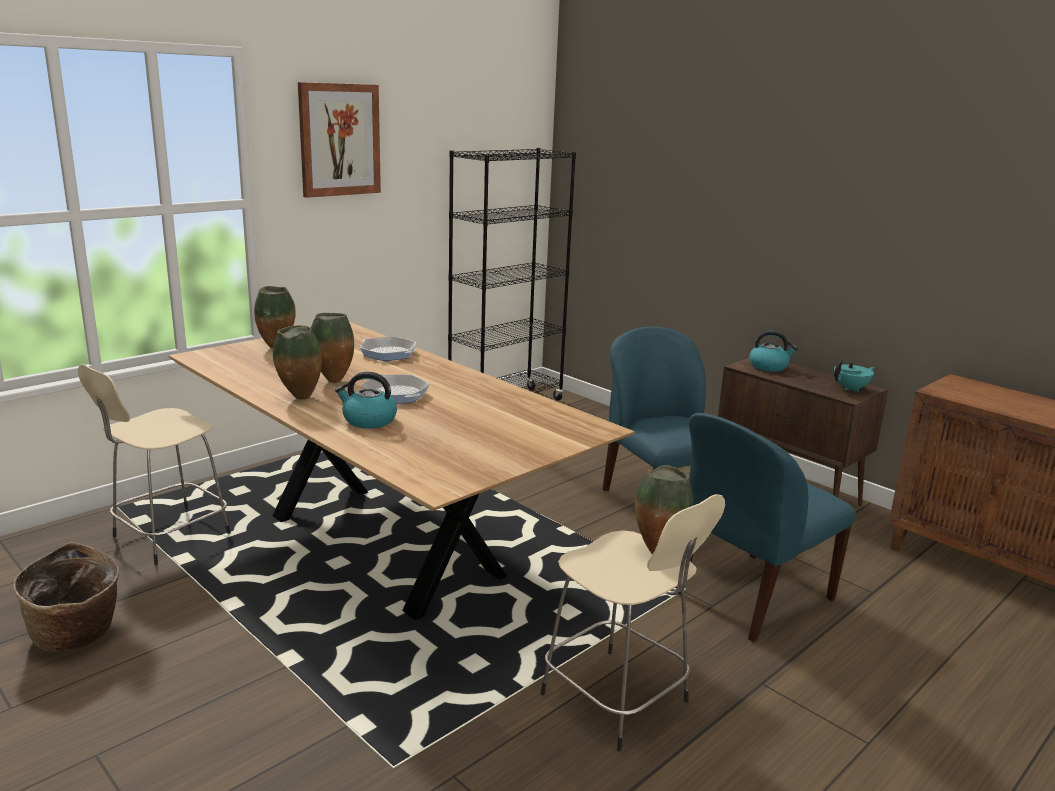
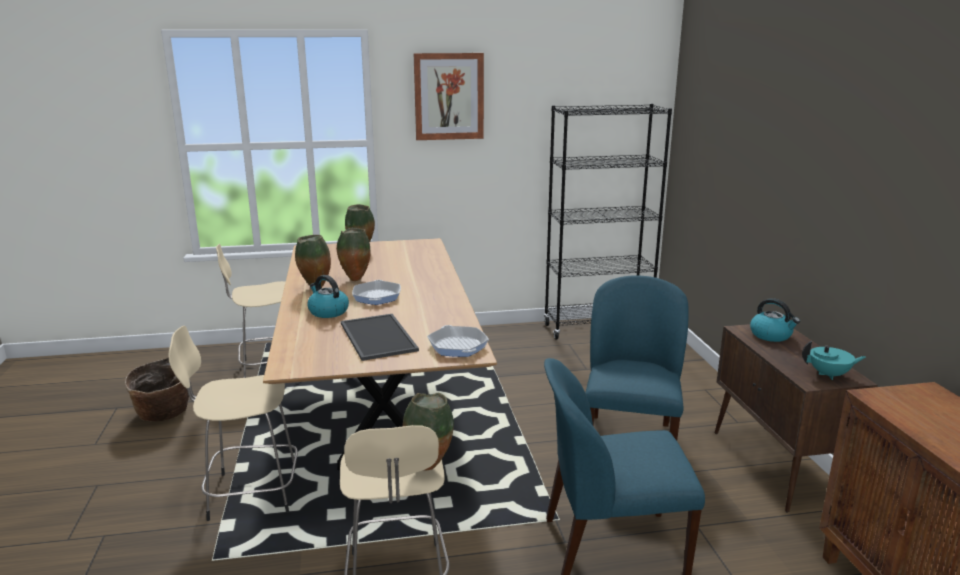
camera: 35 degrees right, 0 degrees up
frying pan [360,337,417,361] -> frying pan moved to [427,325,489,357]
none -> beige stool [168,326,298,521]
none -> tray [341,314,419,361]

